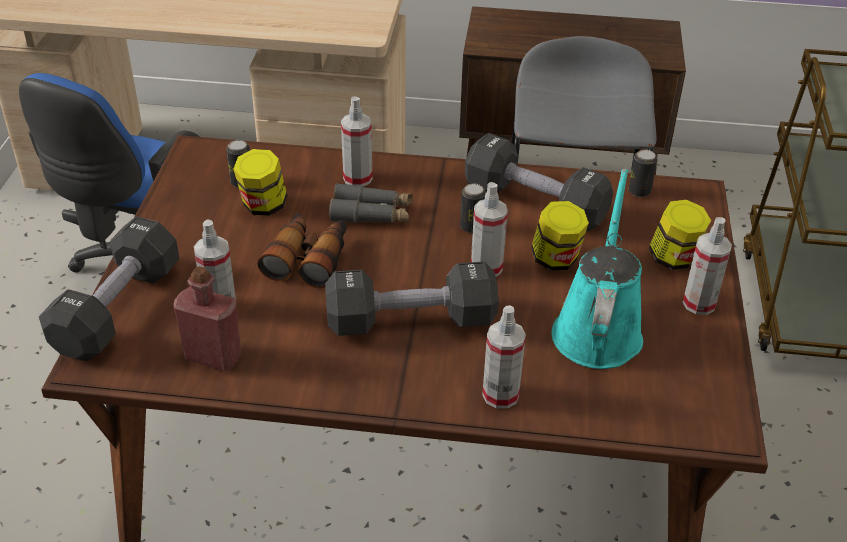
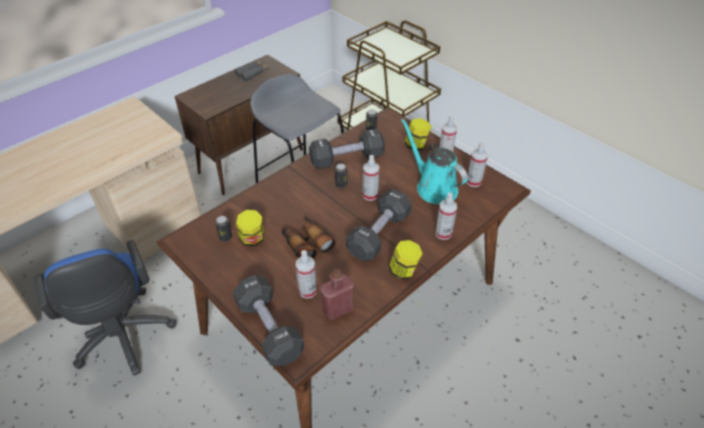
camera: 50 degrees left, 5 degrees up
grey binoculars [329,183,413,223] -> grey binoculars moved to [234,60,268,82]
spray bottle [341,96,372,186] -> spray bottle moved to [467,142,488,187]
jar [531,201,589,271] -> jar moved to [389,240,423,280]

